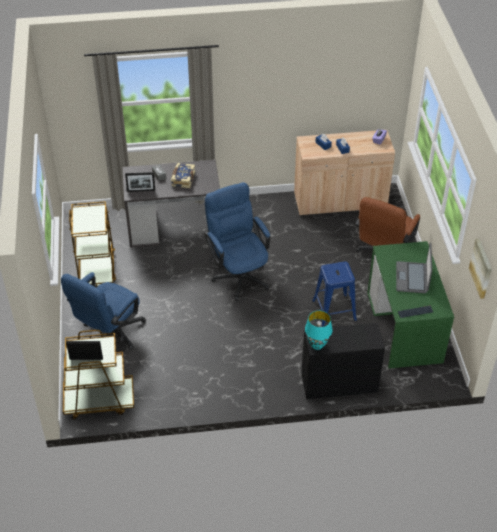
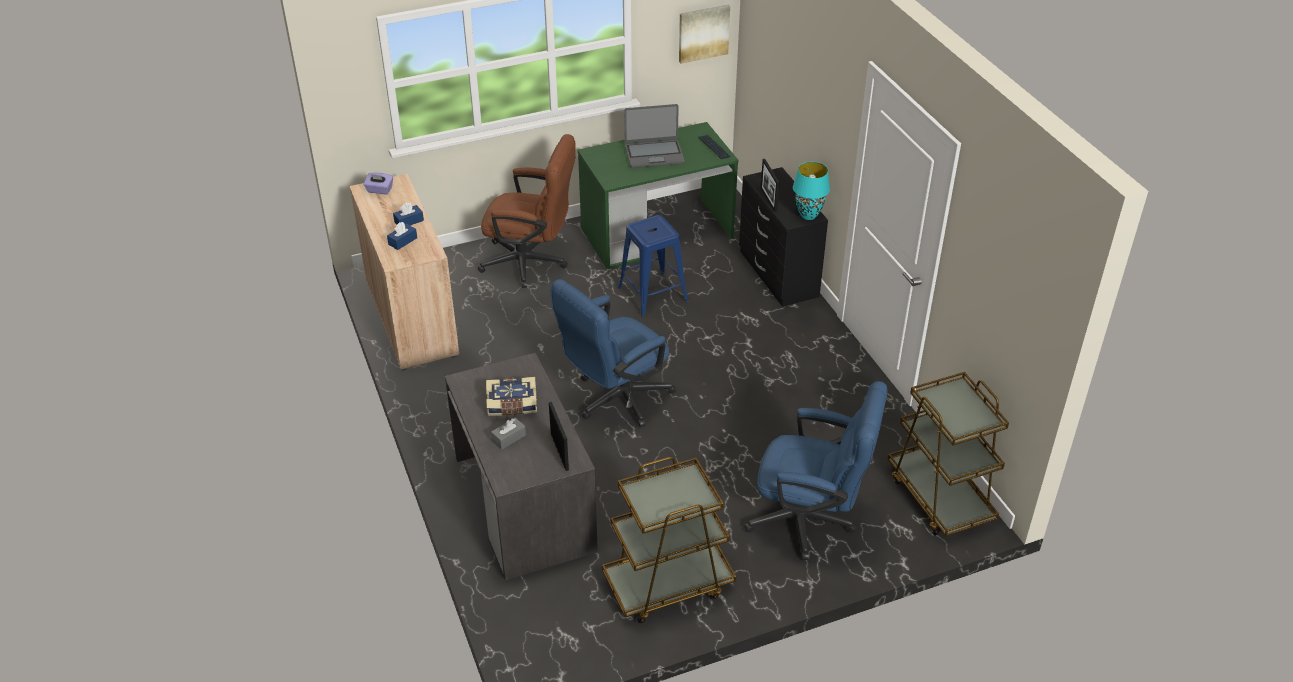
camera: 105 degrees left, 5 degrees down
picture frame [66,341,103,360] -> picture frame moved to [761,159,779,212]

